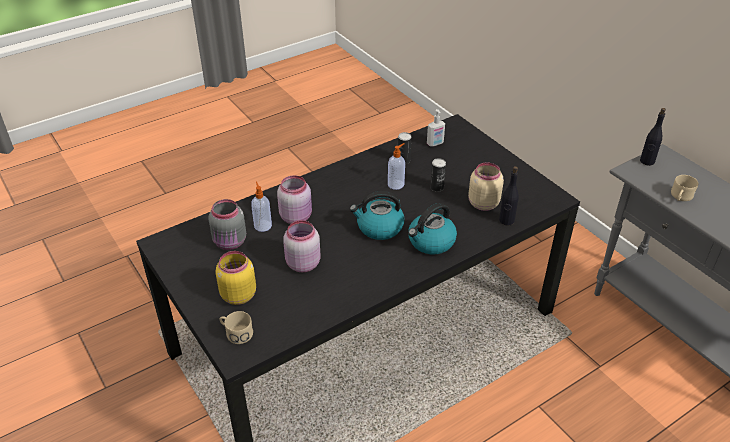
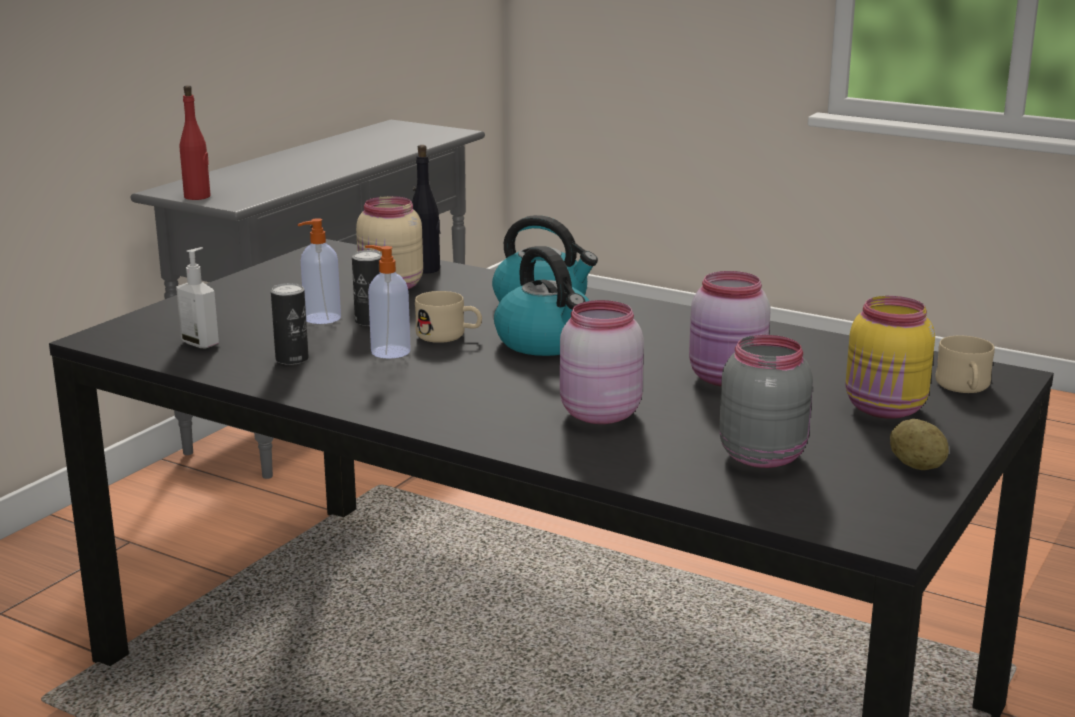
camera: 115 degrees left, 20 degrees down
soap dispenser [251,181,272,232] -> soap dispenser moved to [298,218,341,324]
black bottle [640,108,666,166] -> red bottle [180,85,211,200]
beige mug [671,175,698,201] -> beige mug moved to [415,291,482,343]
none -> potato [890,419,949,470]

